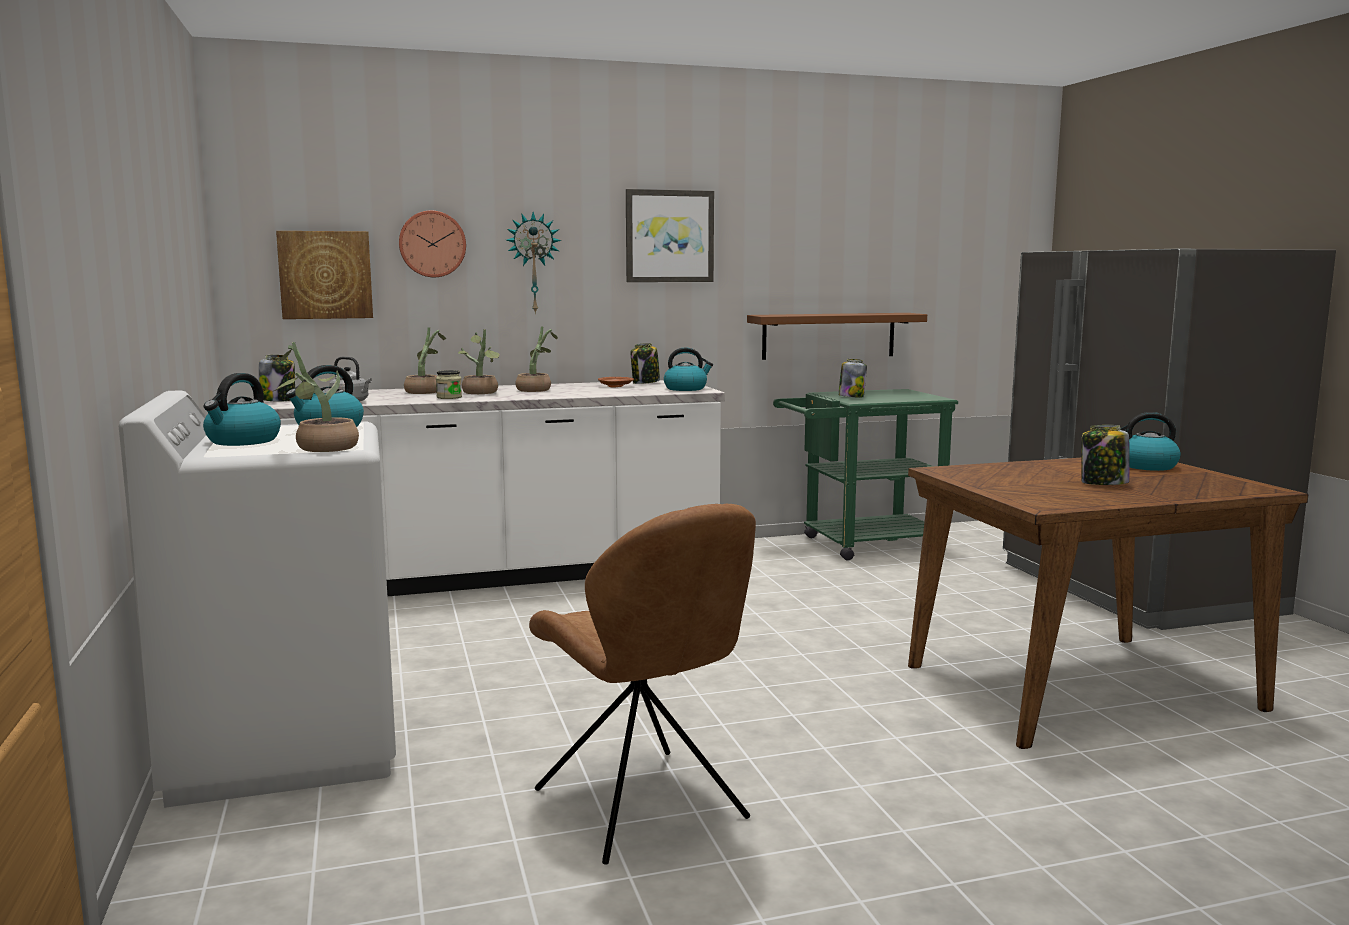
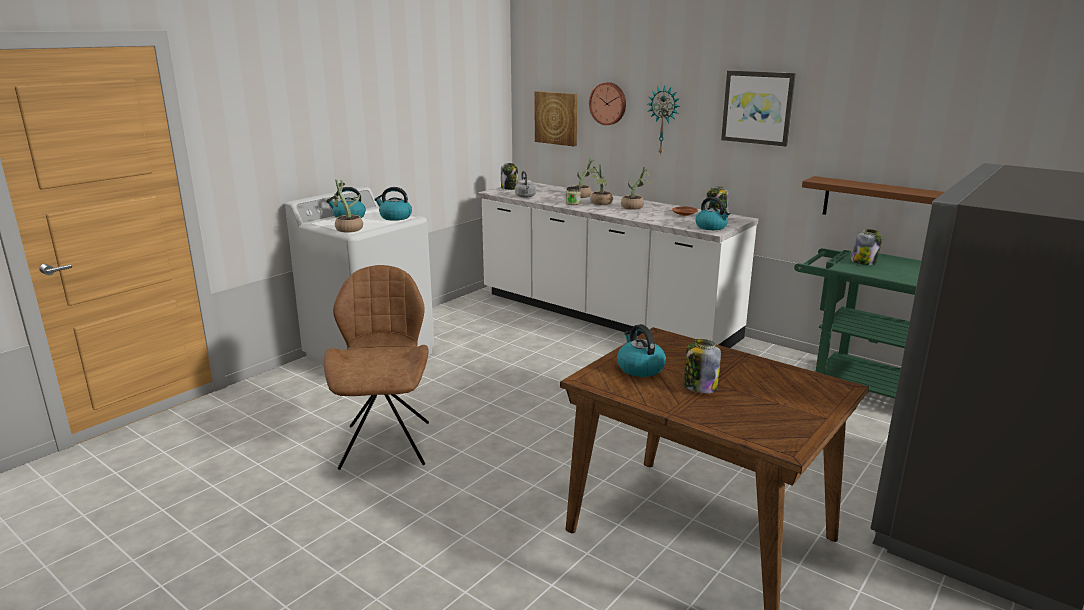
camera: 55 degrees right, 10 degrees up
brown chair [529,504,756,865] -> brown chair turned 150 degrees clockwise [324,265,429,470]
kettle [1120,412,1181,471] -> kettle moved to [617,324,666,377]

